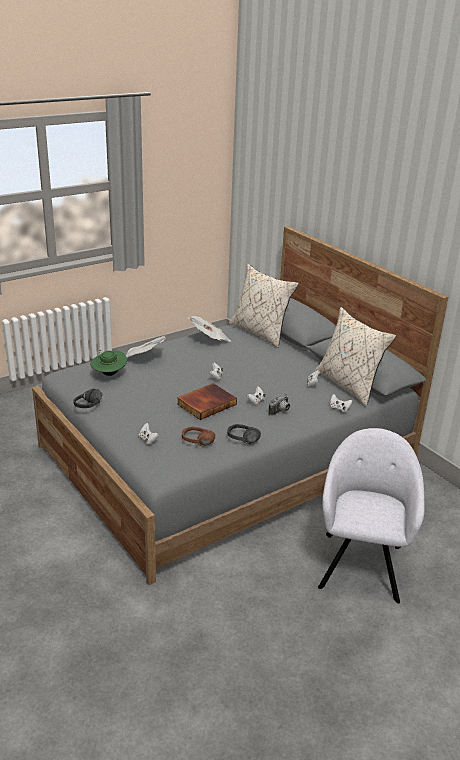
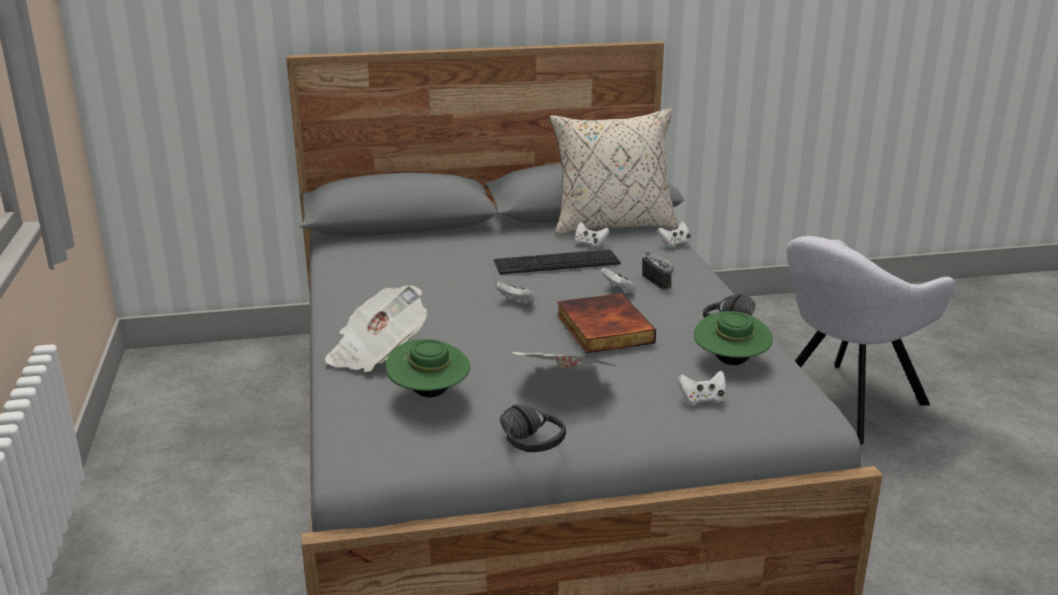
camera: 65 degrees left, 5 degrees down
brown headphones [182,427,215,446] -> green hat [694,311,773,365]
newspaper [187,316,231,342] -> newspaper moved to [512,352,616,369]
beige pillow [229,264,299,348] -> none
grey armchair [318,428,425,603] -> grey armchair turned 75 degrees counterclockwise [786,236,956,445]
none -> keyboard [494,249,621,274]

